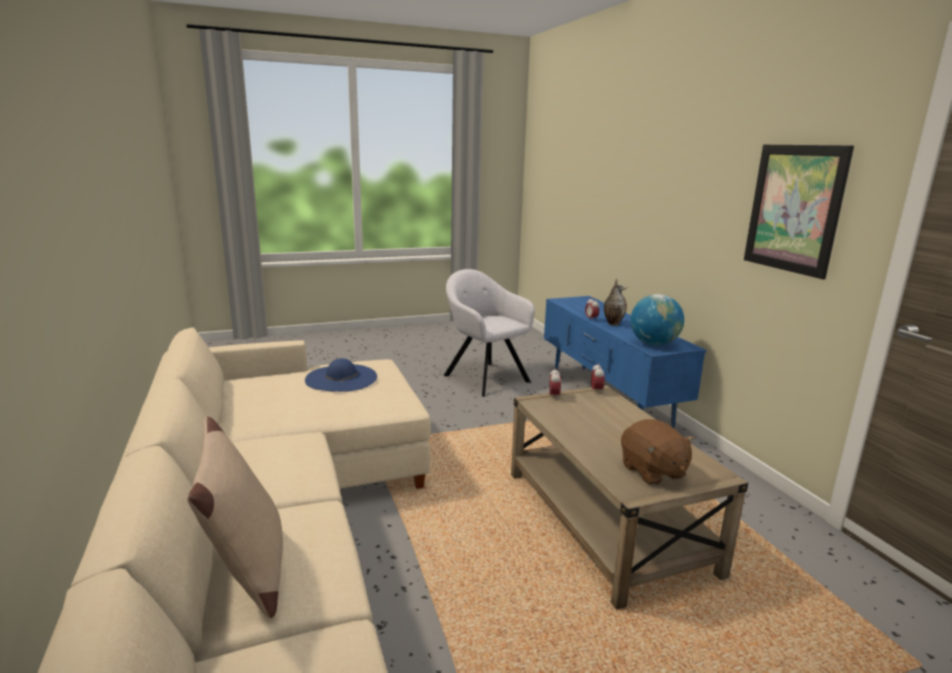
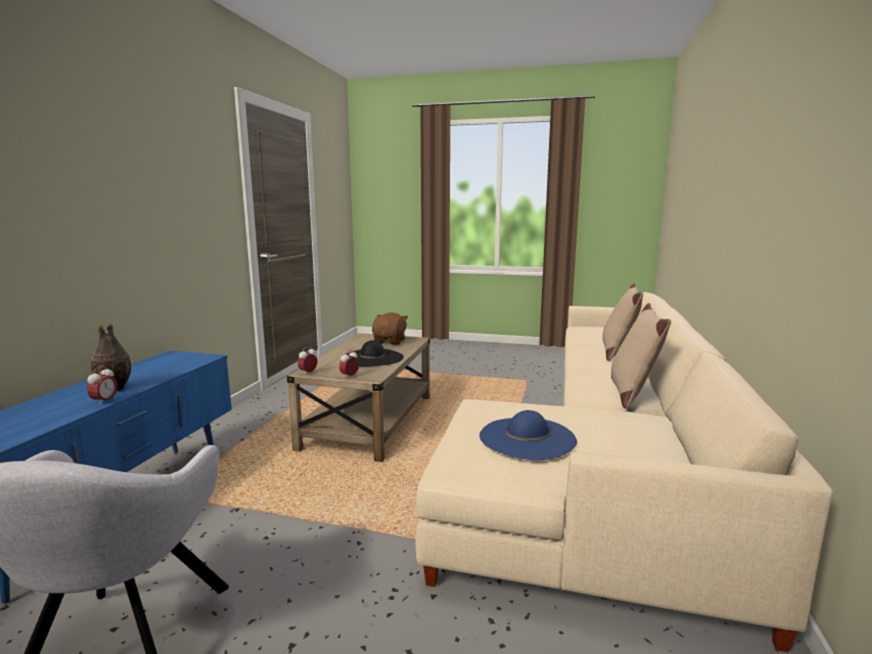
camera: 145 degrees left, 5 degrees down
globe [630,294,684,346] -> none
picture [744,145,854,279] -> none
none -> black hat [346,340,404,367]
none -> beige pillow [611,303,671,408]

